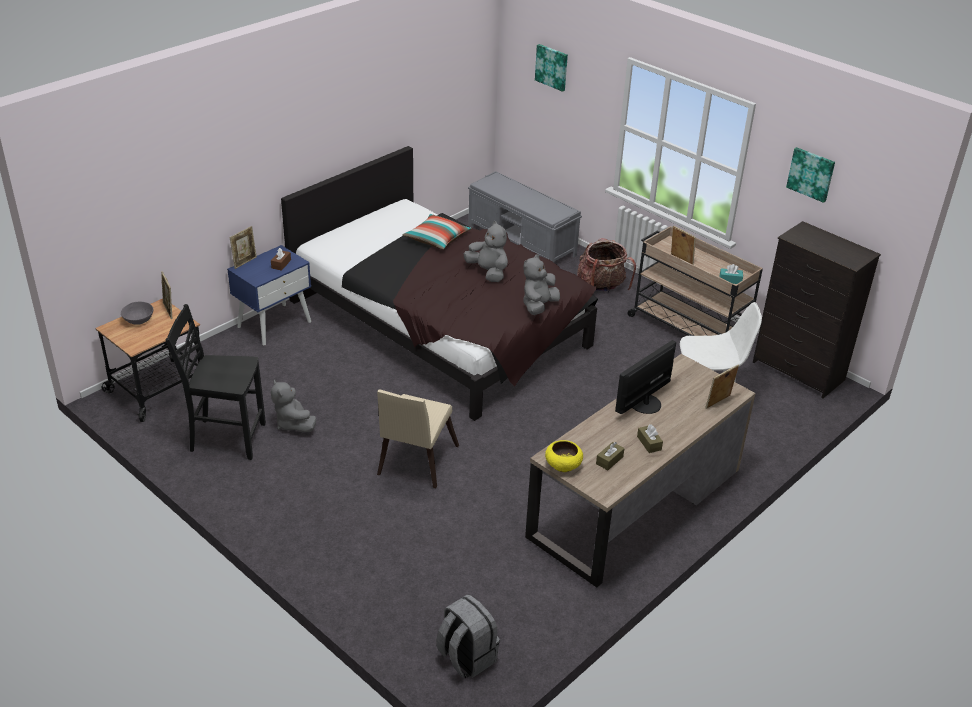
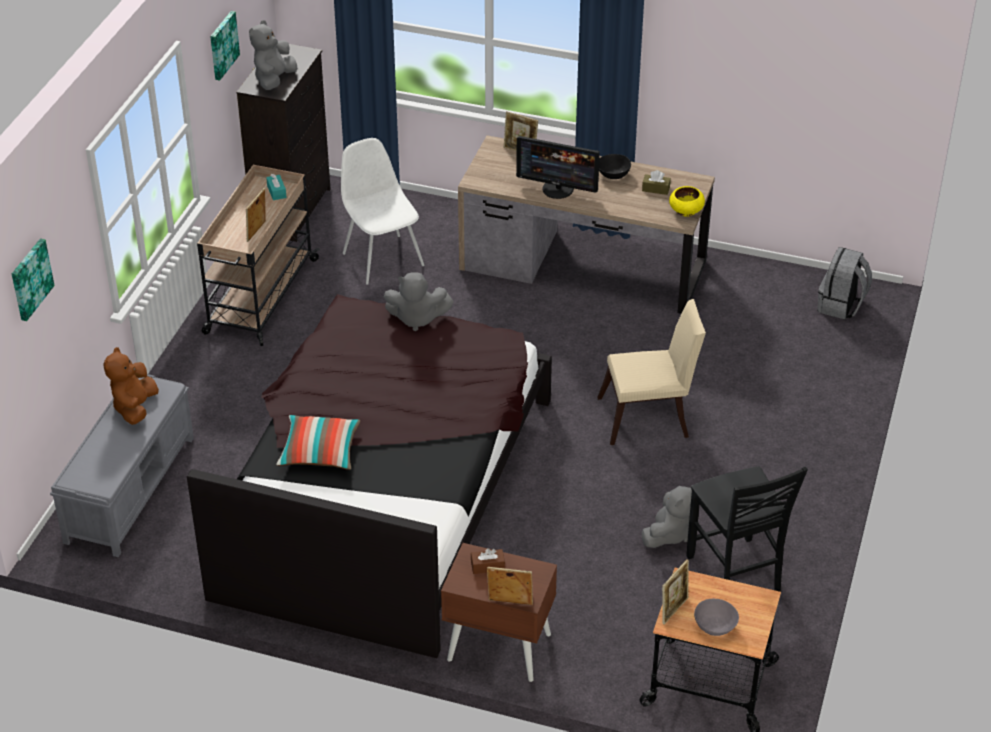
camera: 115 degrees left, 5 degrees up
blue nightstand [227,245,311,345] -> brown nightstand [441,543,557,682]
grey plush toy [464,221,508,282] -> grey plush toy moved to [249,20,297,90]
backpack [577,238,636,293] -> none
brown tissue box [637,424,663,453] -> black bowl [599,154,631,179]
none -> brown plush toy [103,347,159,425]

